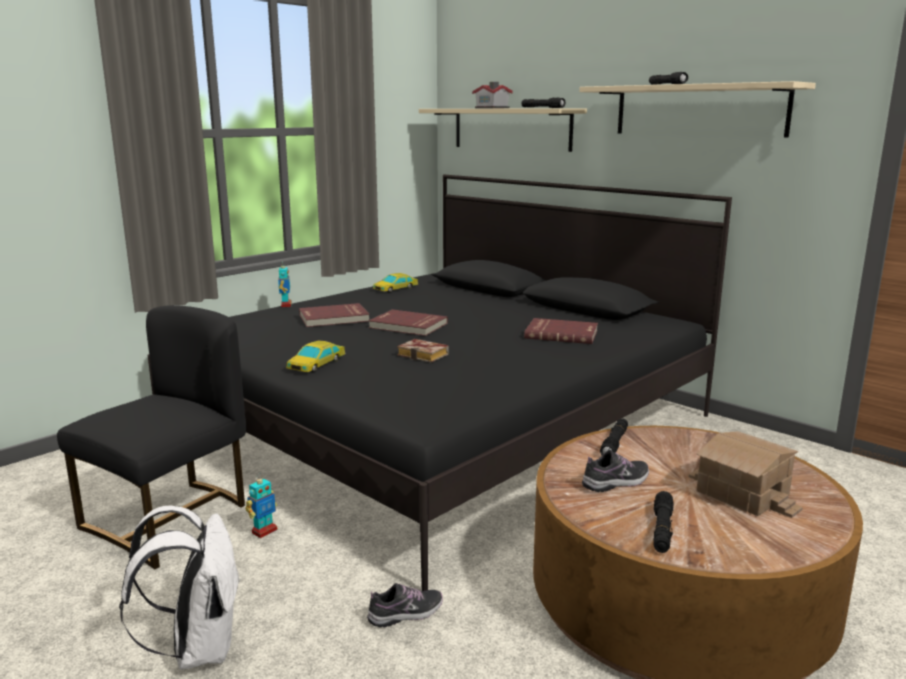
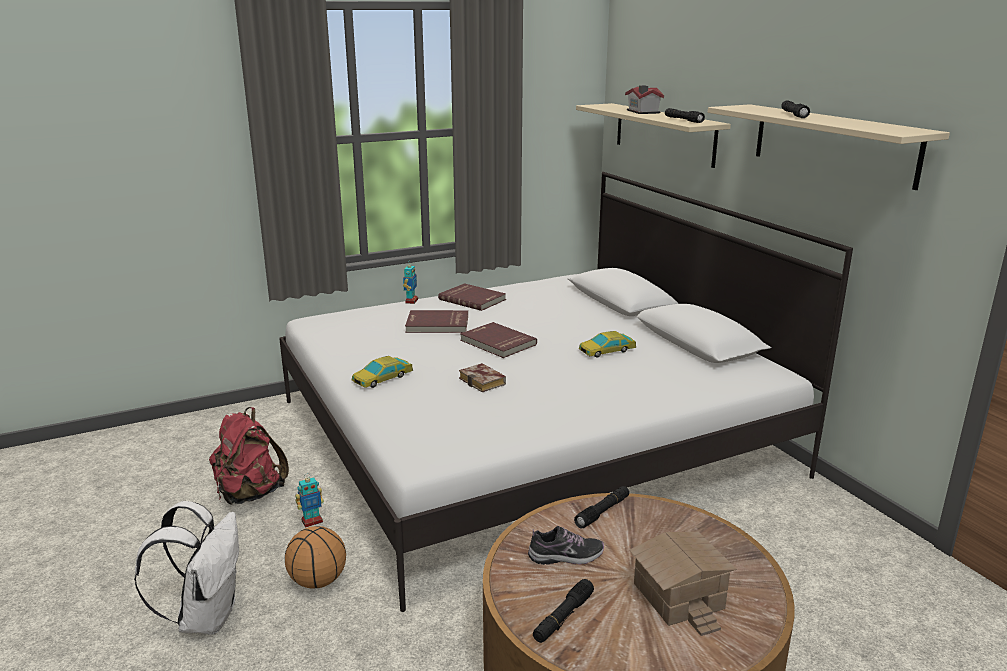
camera: 20 degrees right, 5 degrees up
black chair [57,305,246,569] -> red backpack [209,407,289,505]
black bed [148,174,732,591] -> white bed [279,172,853,612]
shoe [367,583,443,628] -> none
toy car [373,273,418,293] -> toy car moved to [579,331,636,358]
red book [524,318,598,344] -> red book moved to [438,283,506,311]
none -> basketball [285,526,346,589]

